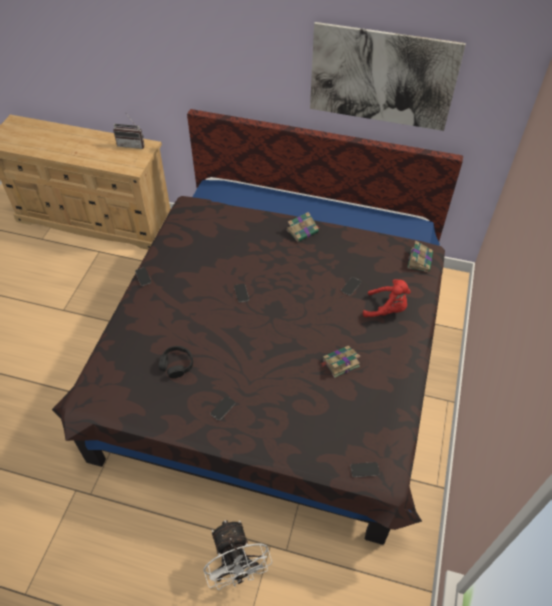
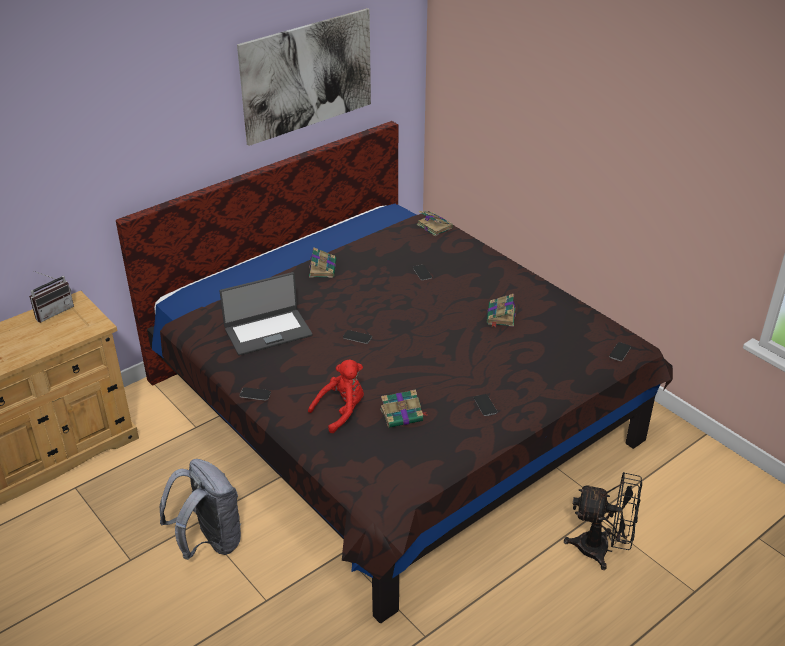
camera: 55 degrees left, 15 degrees down
black headphones [159,346,193,378] -> book [380,389,427,428]
white fan [204,520,272,590] -> black fan [564,472,642,570]
red plush toy [363,279,411,317] -> red plush toy moved to [308,359,364,433]
none -> grey backpack [160,459,241,560]
none -> laptop [220,272,313,356]

